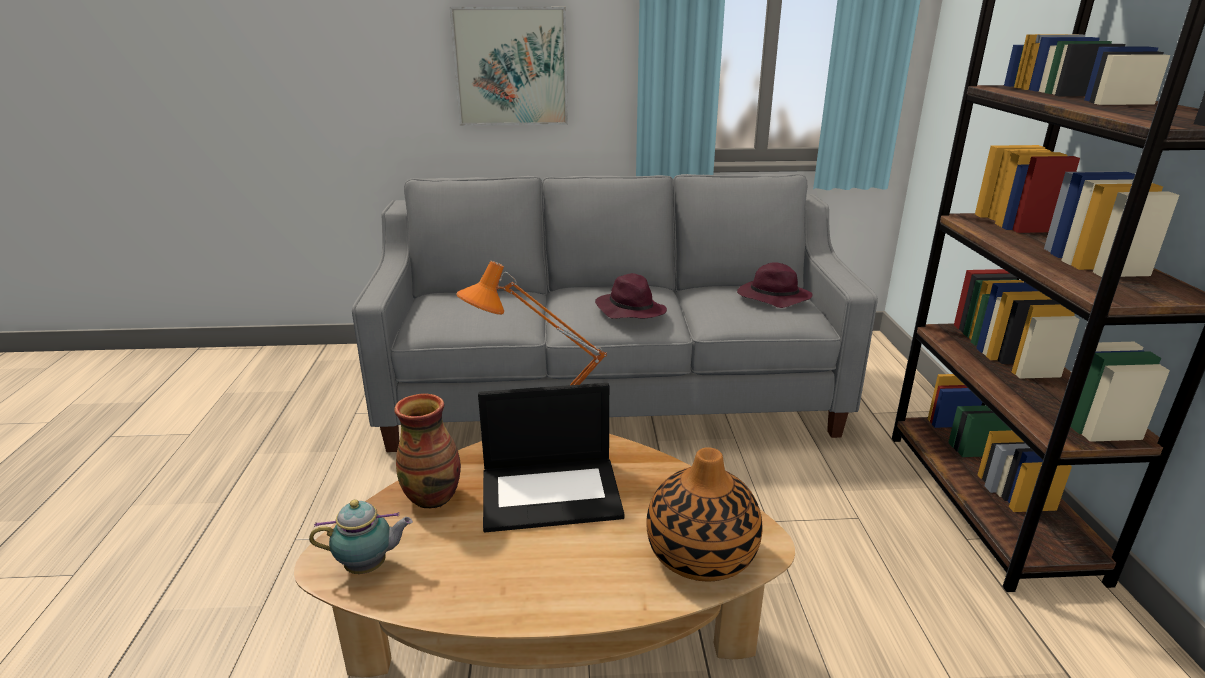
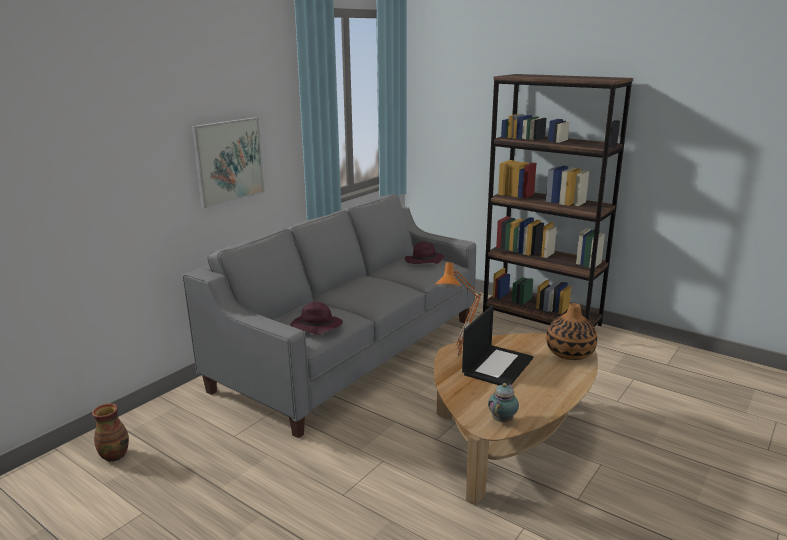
camera: 50 degrees left, 5 degrees down
vase [394,394,461,509] -> vase moved to [92,403,129,461]
purple hat [595,273,667,319] -> purple hat moved to [290,302,343,335]

